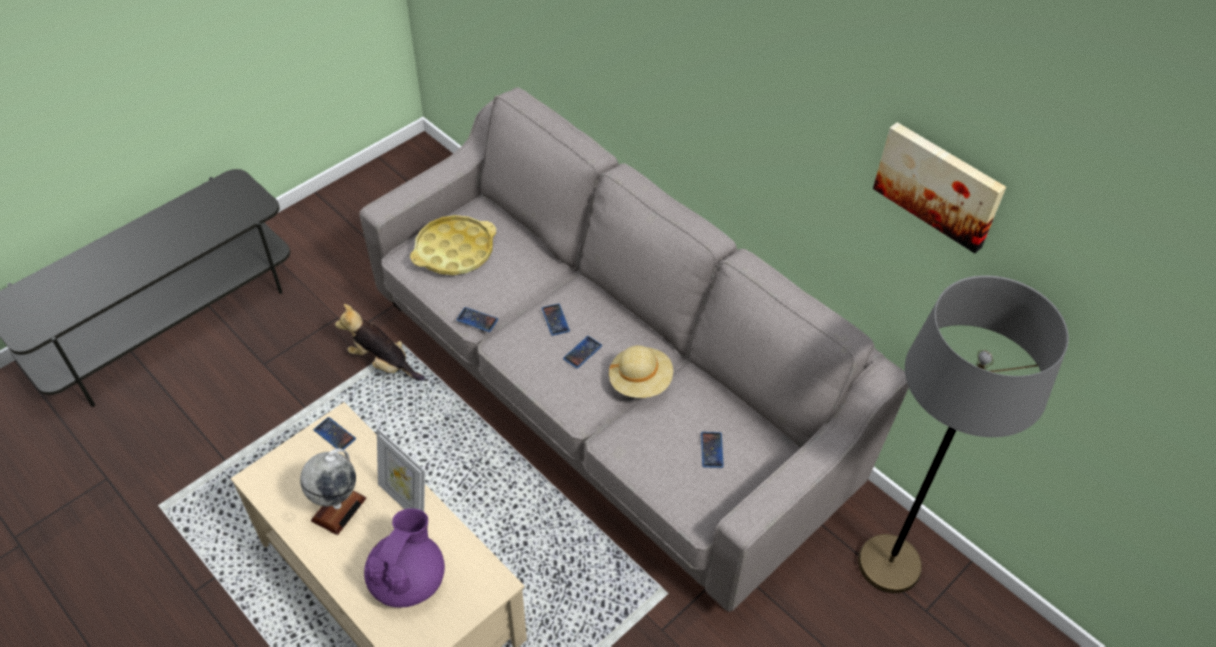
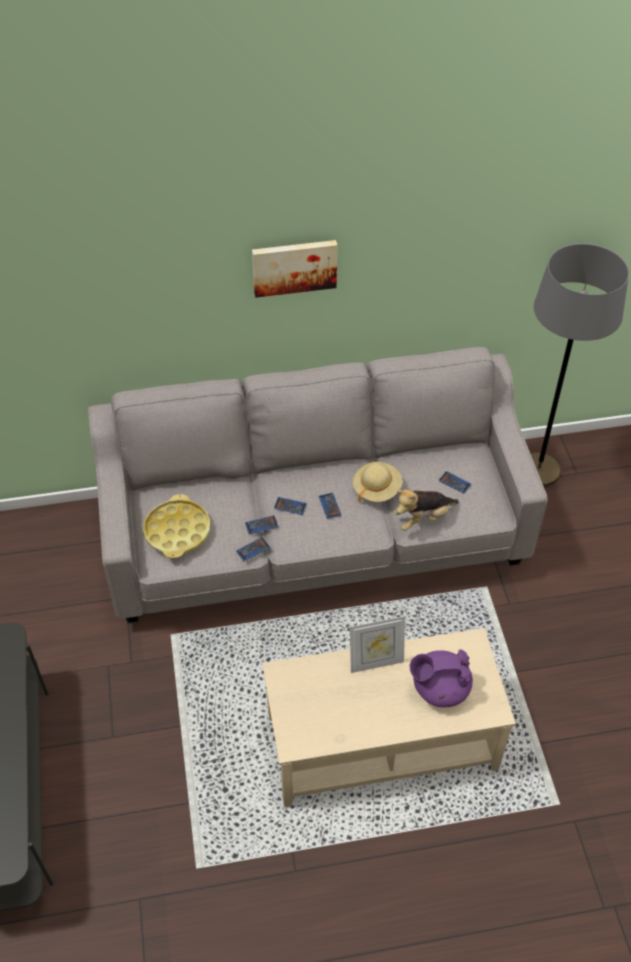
camera: 55 degrees left, 0 degrees up
globe [300,448,366,535] -> none
phone [314,417,356,450] -> phone moved to [245,515,278,534]
plush toy [335,304,425,381] -> plush toy moved to [394,490,459,531]
purple teapot [364,508,445,608] -> purple teapot turned 60 degrees counterclockwise [410,649,473,707]
picture [873,122,1006,253] -> picture moved to [252,240,337,298]

